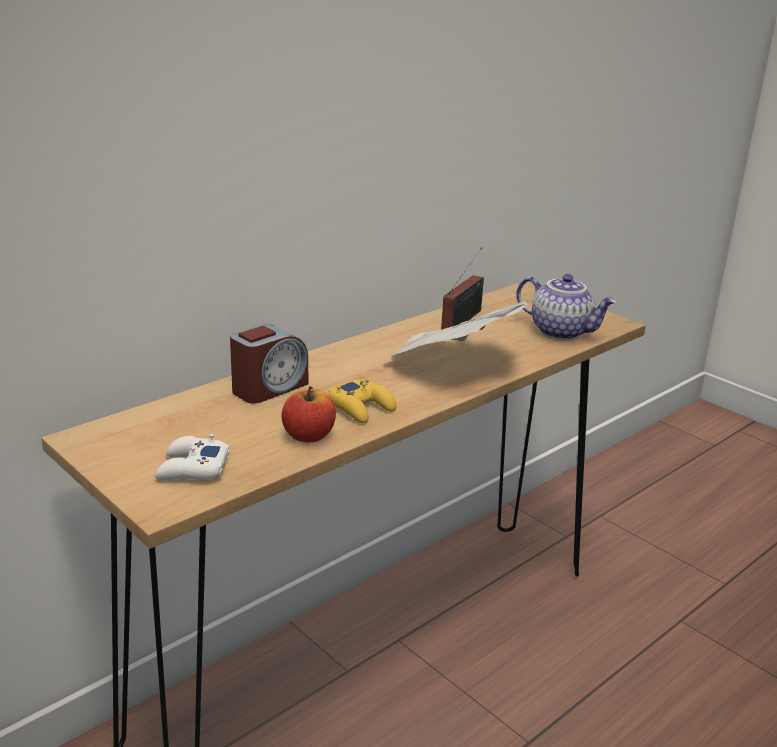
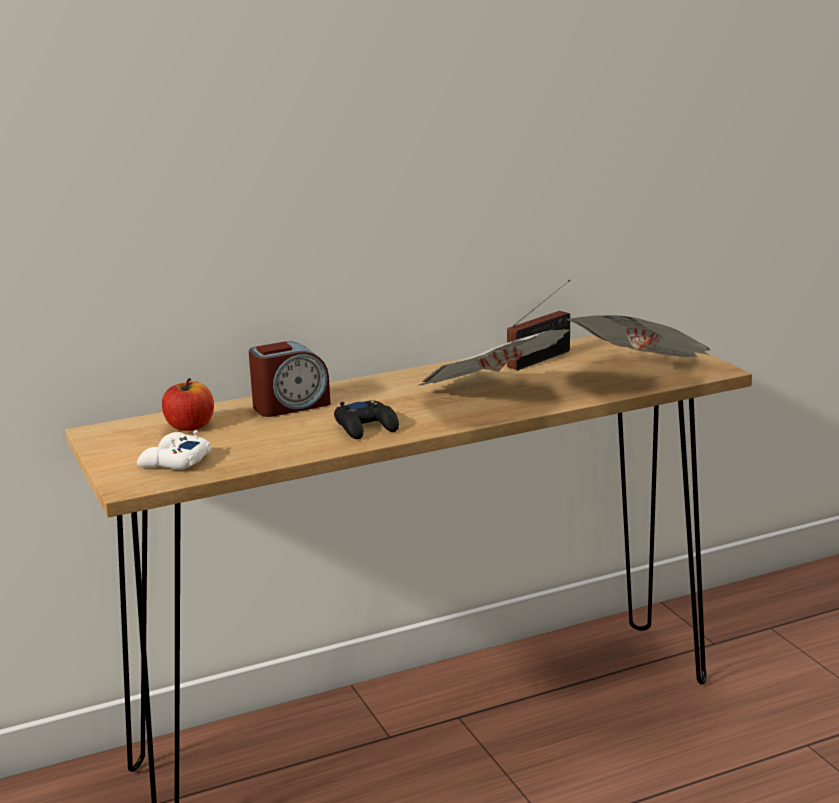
camera: 20 degrees right, 5 degrees down
apple [281,386,336,443] -> apple moved to [162,378,214,431]
yellow game controller [328,380,397,423] -> black game controller [334,401,399,439]
teapot [516,274,617,340] -> newspaper [567,315,710,357]

